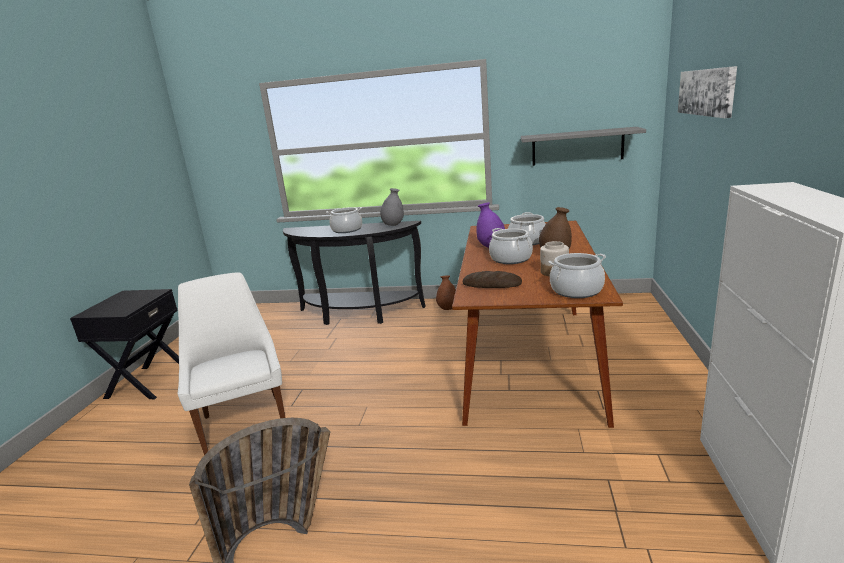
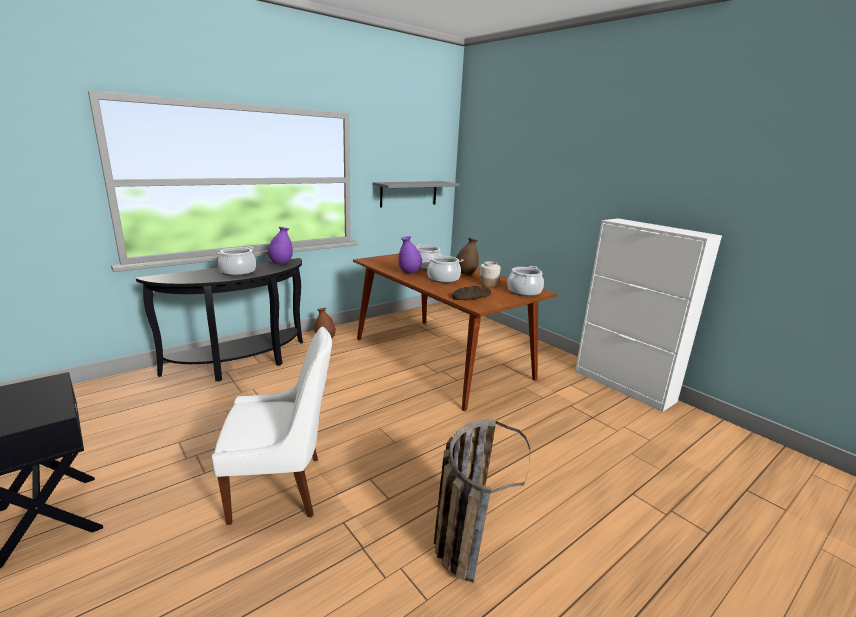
camera: 50 degrees left, 0 degrees up
white chair [177,272,286,455] -> white chair turned 150 degrees clockwise [212,327,332,525]
grey vase [380,188,404,226] -> purple vase [268,227,293,264]
picture [678,66,737,118] -> none

